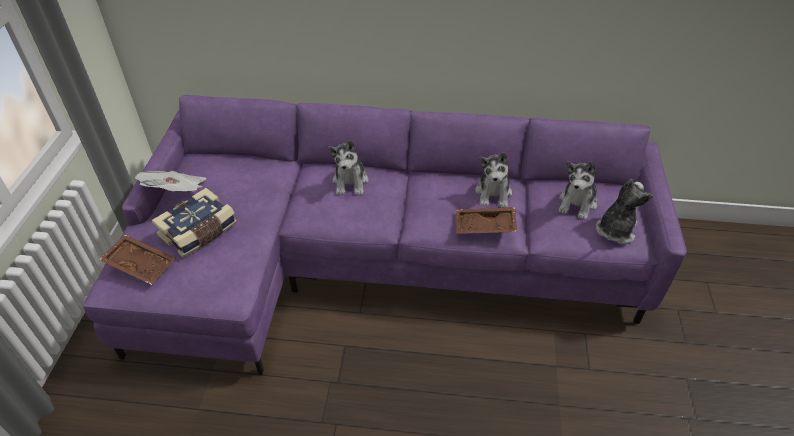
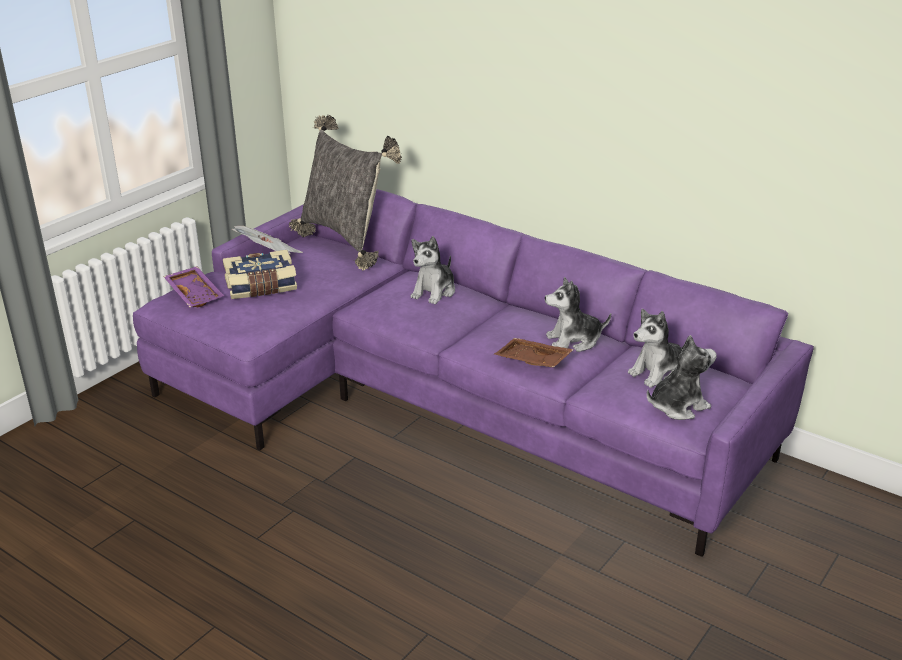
camera: 30 degrees right, 15 degrees down
brown tray [99,234,175,285] -> purple tray [163,266,224,307]
plush toy [475,152,512,208] -> plush toy turned 45 degrees clockwise [545,277,611,352]
none -> pillow [288,114,402,271]

